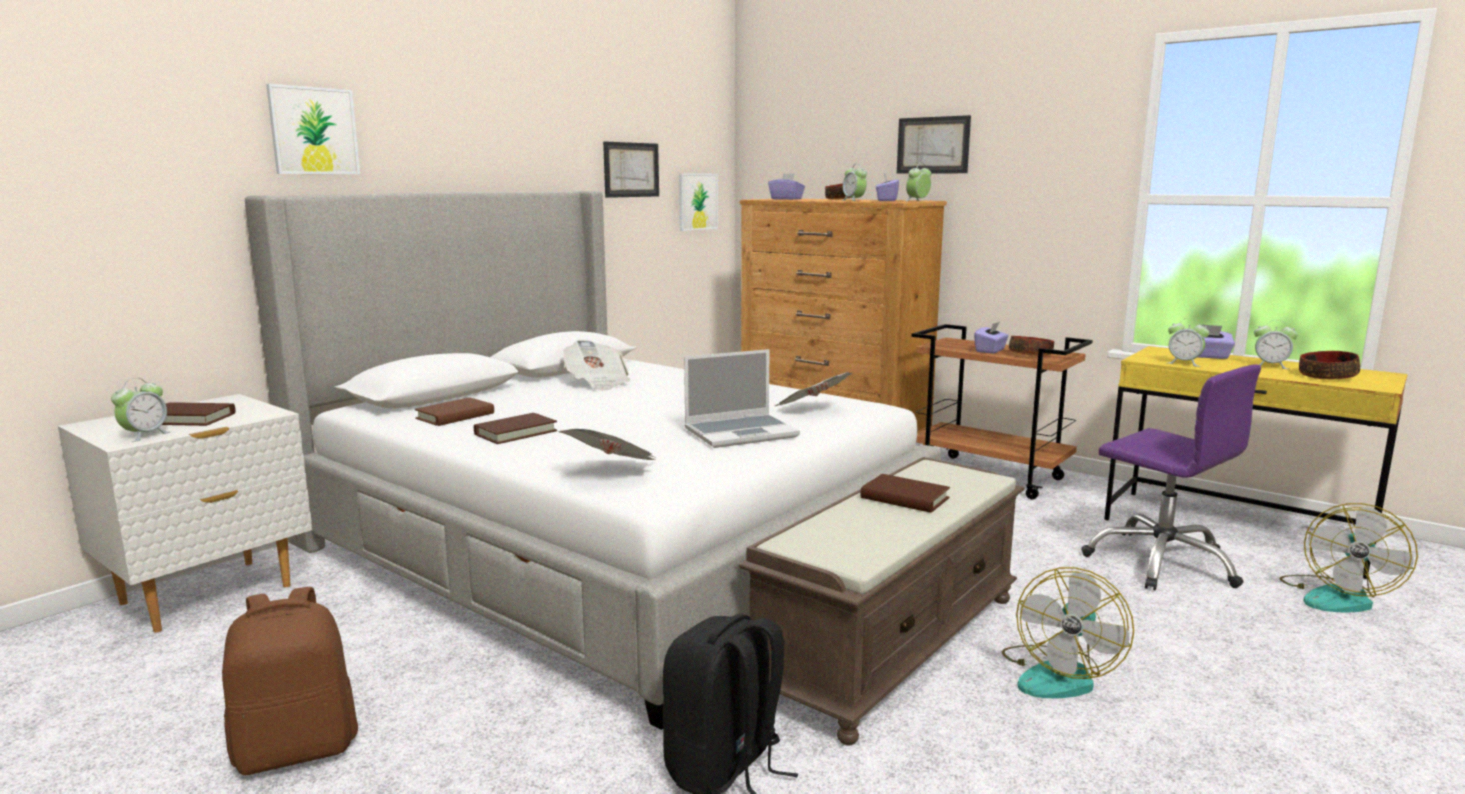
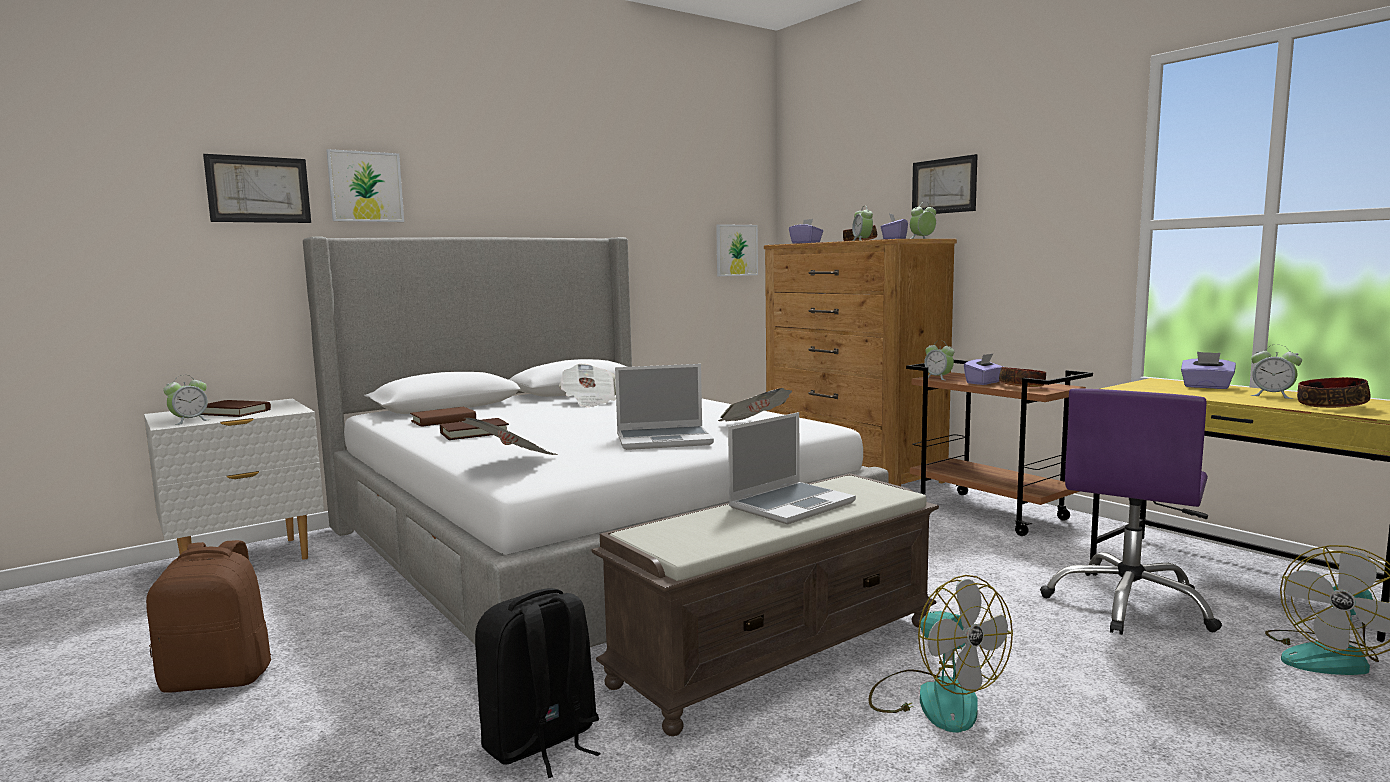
camera: 15 degrees right, 5 degrees down
picture [603,142,659,198] -> picture moved to [203,154,311,223]
brown book [860,474,950,513] -> laptop [728,412,856,525]
fan [1002,567,1134,698] -> fan turned 75 degrees counterclockwise [868,575,1013,733]
purple office chair [1081,364,1261,591] -> purple office chair turned 60 degrees clockwise [1040,388,1222,635]
alarm clock [1168,318,1210,367] -> alarm clock moved to [924,343,954,380]

